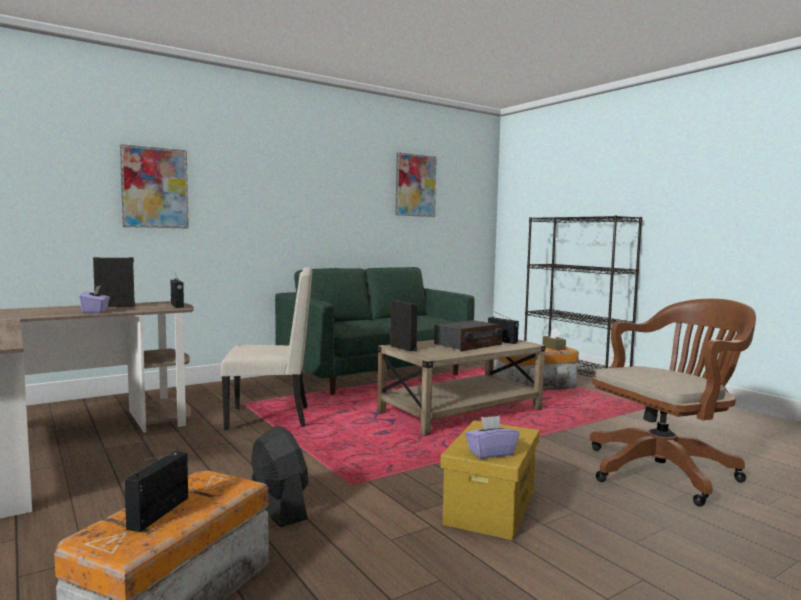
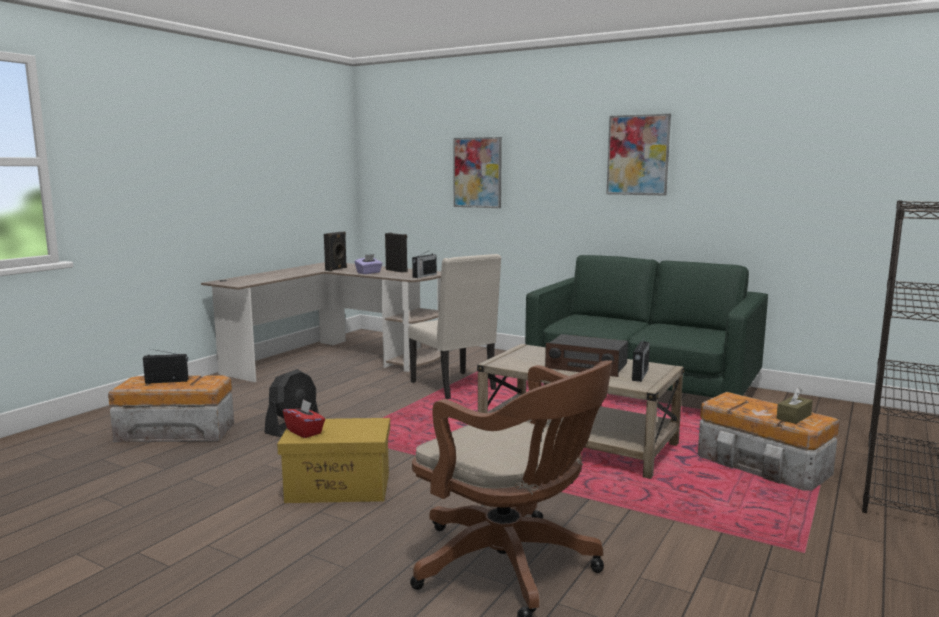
camera: 65 degrees right, 5 degrees up
black speaker [390,300,418,351] -> black speaker moved to [324,232,347,271]
picture [396,152,437,217] -> picture moved to [607,114,671,196]
purple tissue box [465,416,520,459] -> red tissue box [283,399,325,438]

